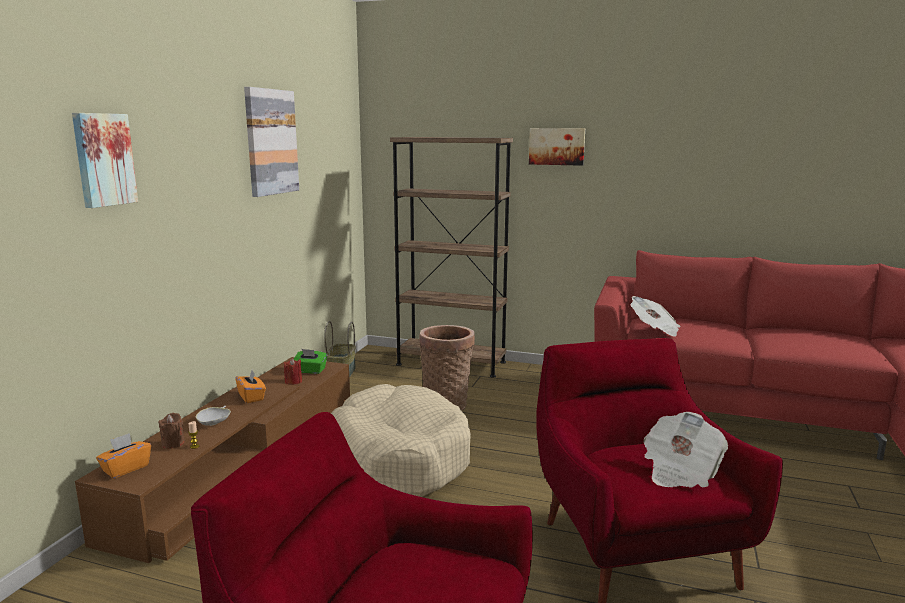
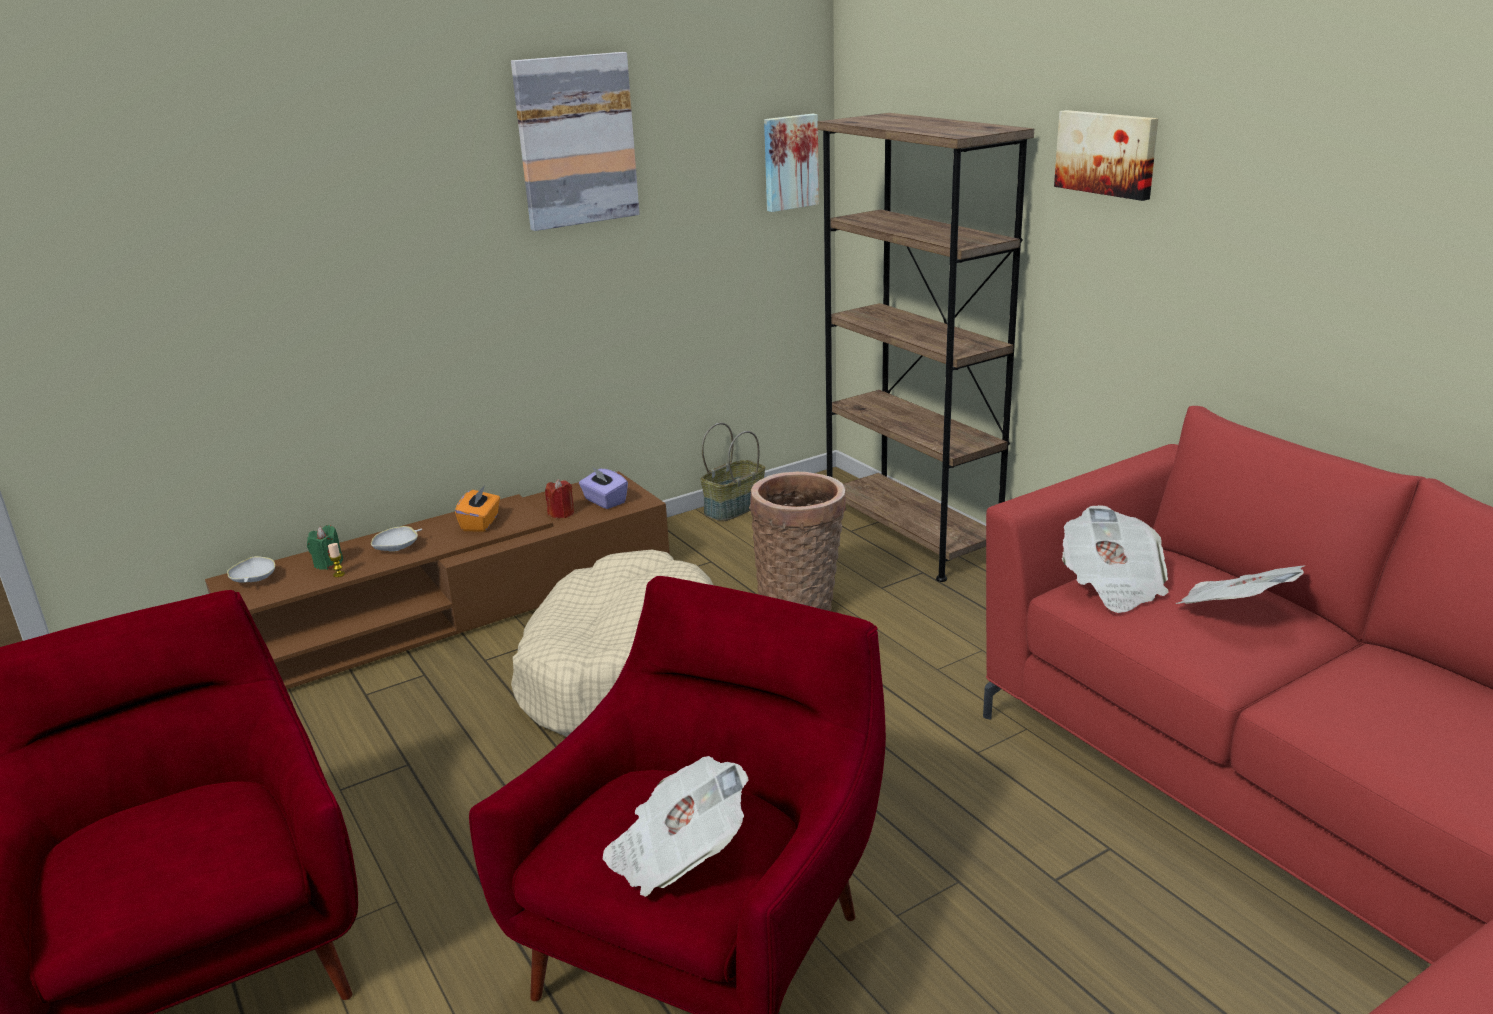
camera: 40 degrees right, 10 degrees up
picture [72,113,138,208] -> picture moved to [764,114,819,212]
orange tissue box [96,433,151,479] -> white bowl [227,556,275,583]
brown candle [158,413,185,449] -> green candle [307,525,343,570]
green tissue box [293,349,327,374] -> purple tissue box [579,466,628,509]
none -> newspaper [1176,565,1304,604]

